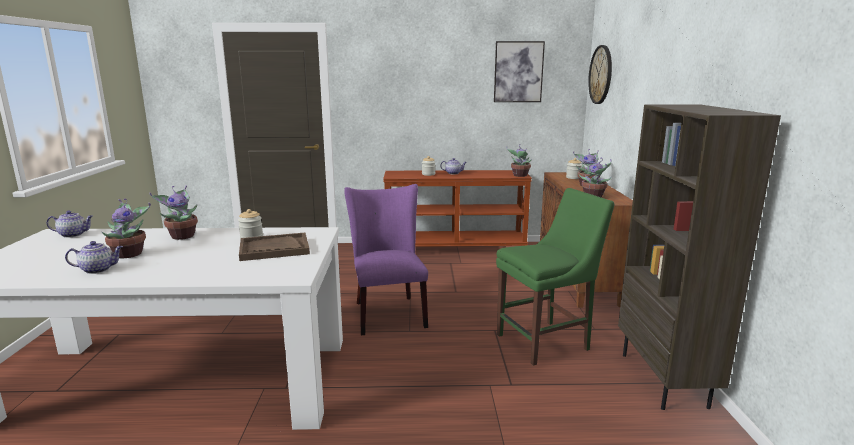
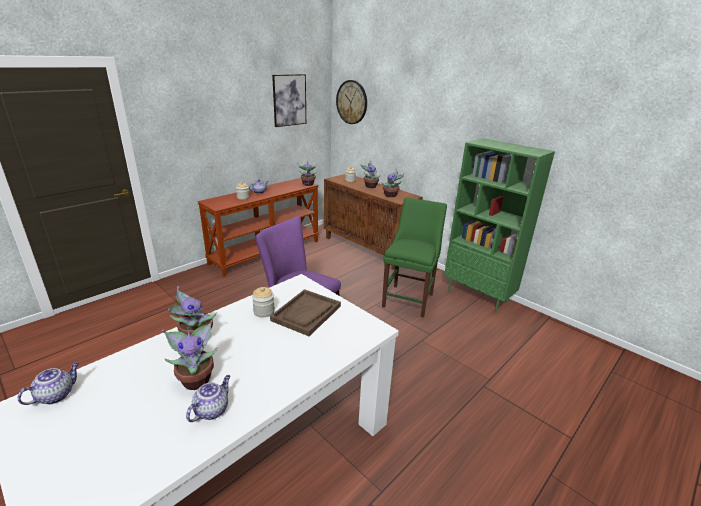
camera: 45 degrees left, 10 degrees up
brown bookcase [618,104,781,410] -> green bookcase [444,138,555,313]

